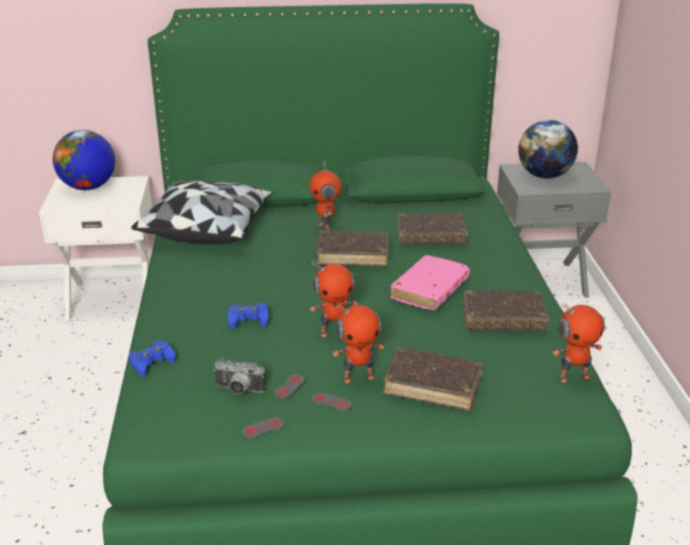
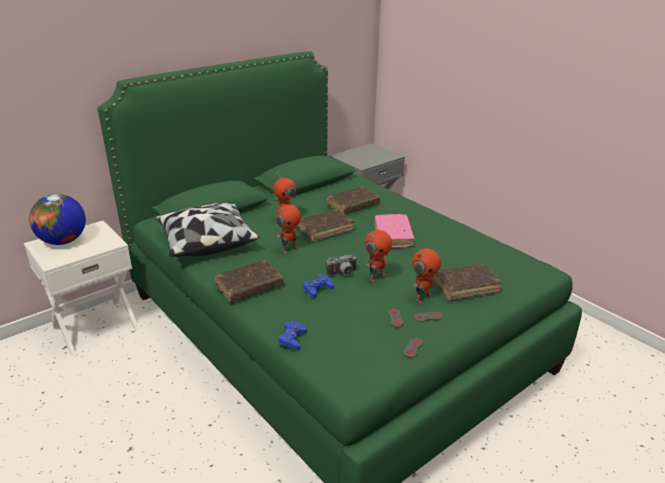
camera: 35 degrees left, 0 degrees up
camera [213,358,265,394] -> camera moved to [326,254,357,276]
brown book [463,290,549,330] -> brown book moved to [214,260,283,302]
globe [518,120,578,179] -> none
toy robot [553,302,605,383] -> toy robot moved to [276,204,301,254]

